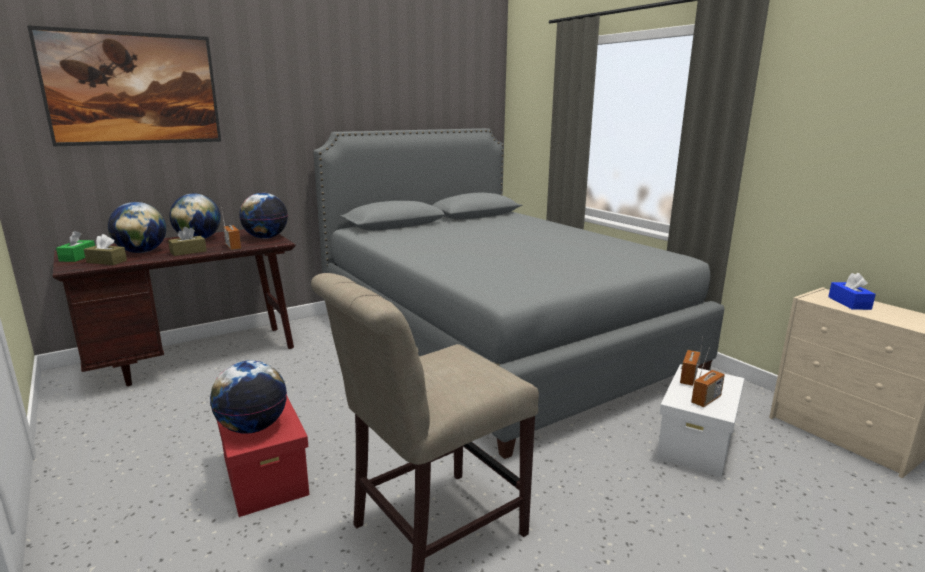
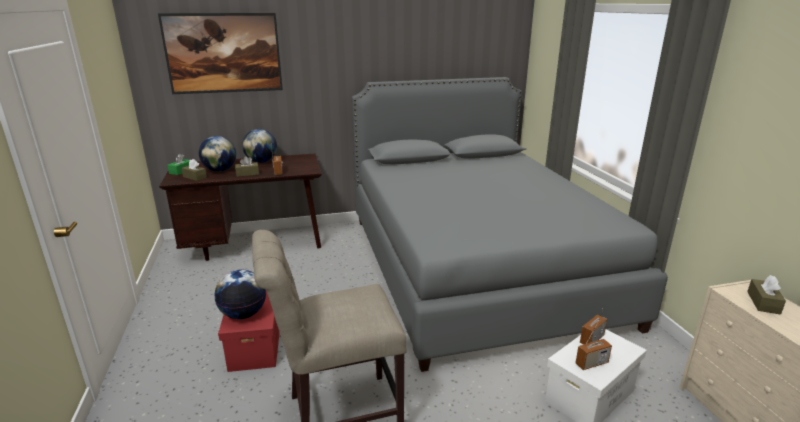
camera: 20 degrees right, 5 degrees up
globe [239,193,288,239] -> none
blue tissue box [828,273,876,310] -> brown tissue box [747,275,786,315]

